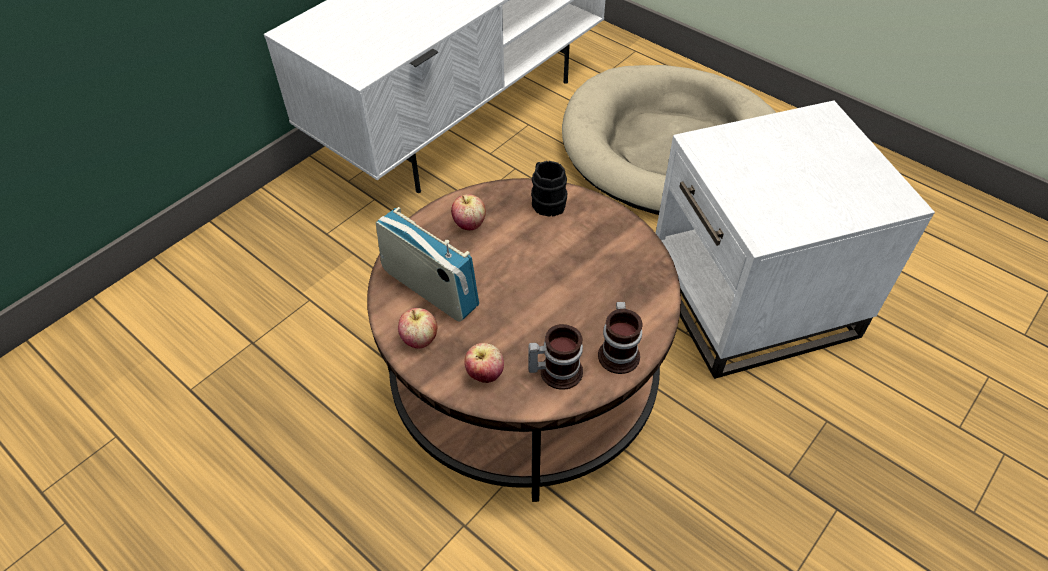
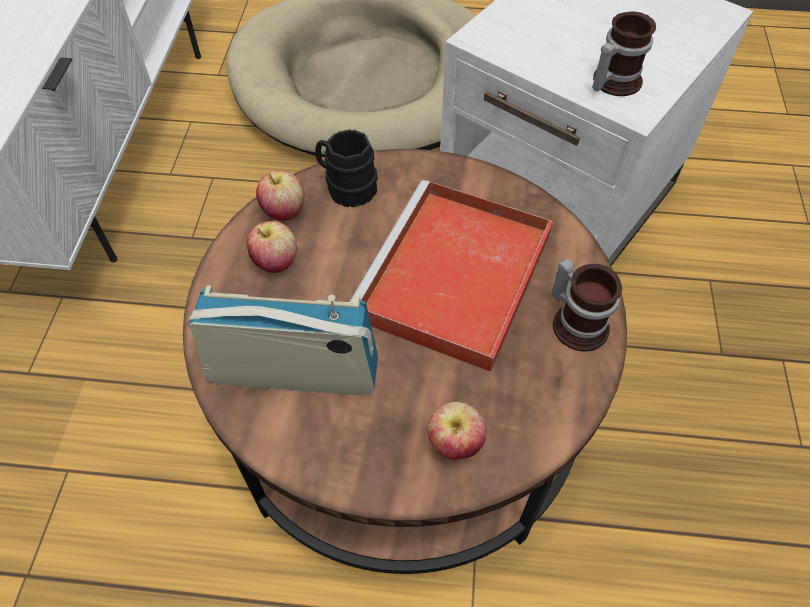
camera: 35 degrees left, 5 degrees up
apple [398,308,437,349] -> apple moved to [256,171,304,221]
mug [529,324,583,390] -> mug moved to [592,11,656,96]
none -> red tray [350,180,553,372]

